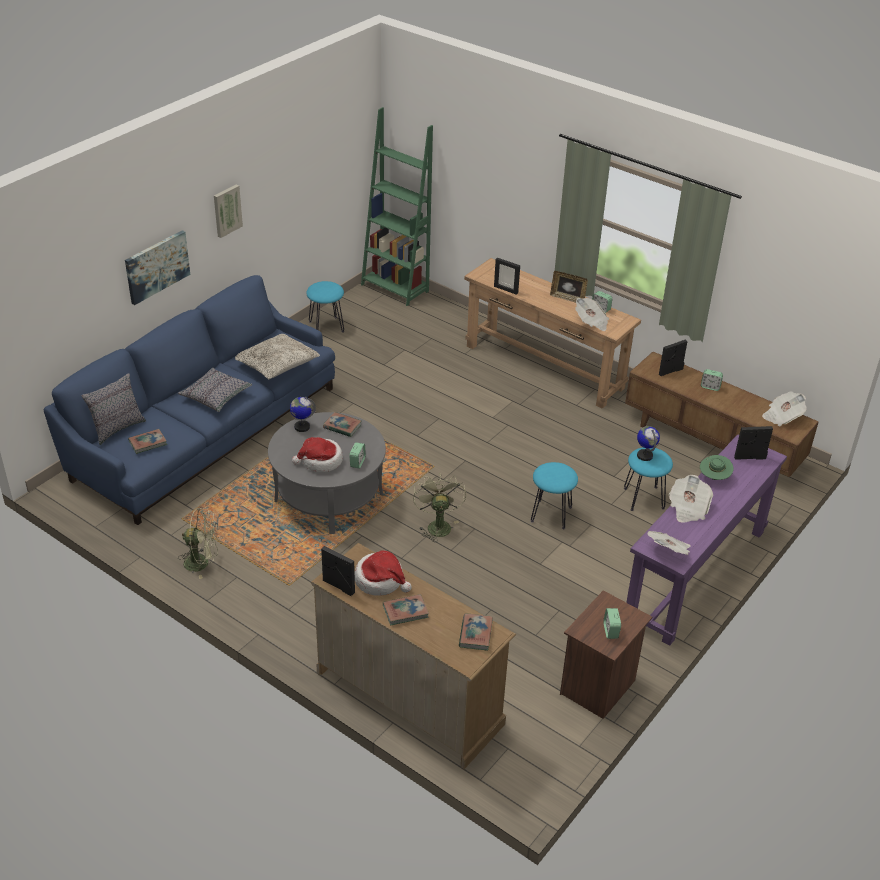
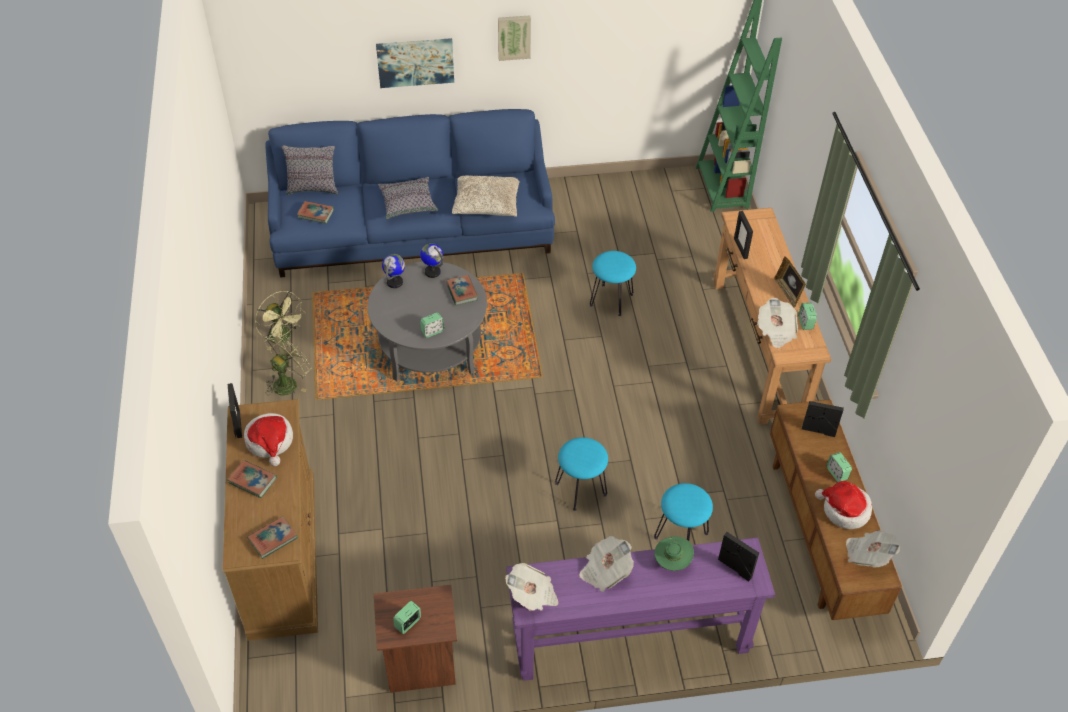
camera: 45 degrees right, 10 degrees up
hat [292,437,343,472] -> hat moved to [815,481,872,529]
turquoise stool [306,281,344,333] -> turquoise stool moved to [590,251,636,316]
green fan [413,473,466,542] -> green fan moved to [265,332,312,396]
globe [637,426,660,461] -> globe moved to [382,254,405,288]

